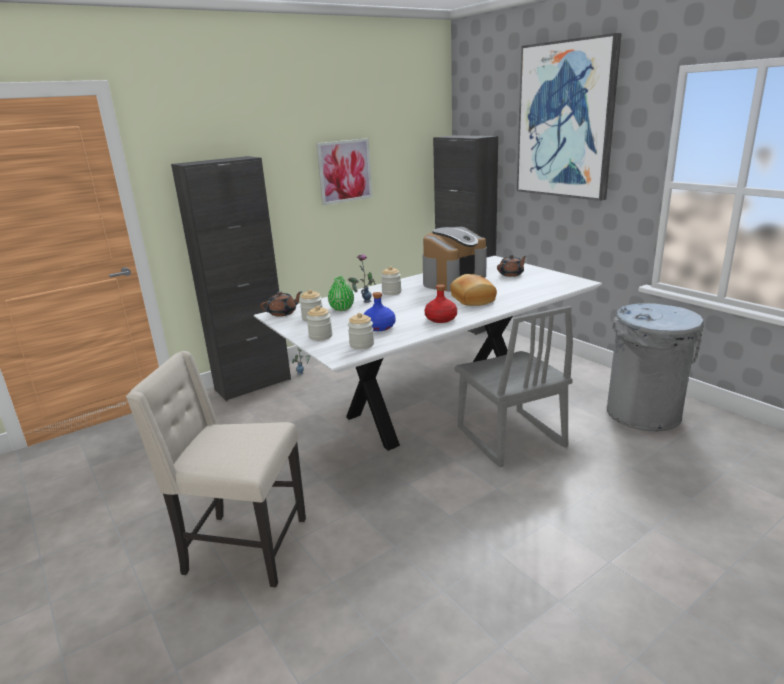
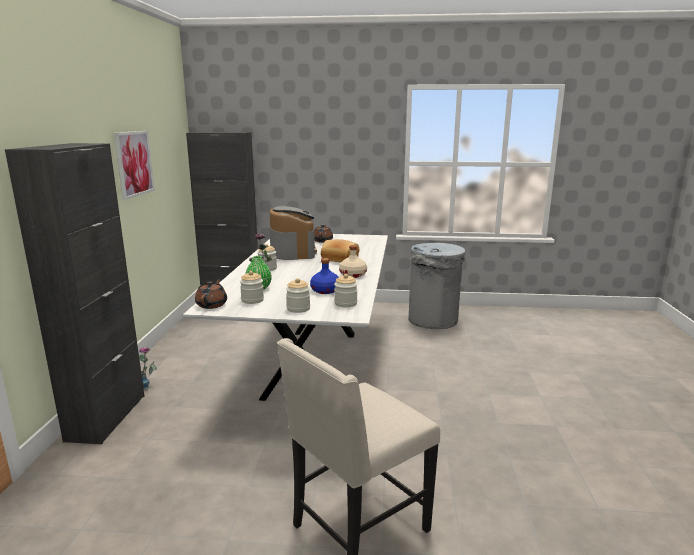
camera: 50 degrees left, 5 degrees down
red bottle [424,284,457,323] -> beige bottle [339,245,367,278]
grey chair [454,306,573,467] -> none
picture [517,33,622,201] -> none

